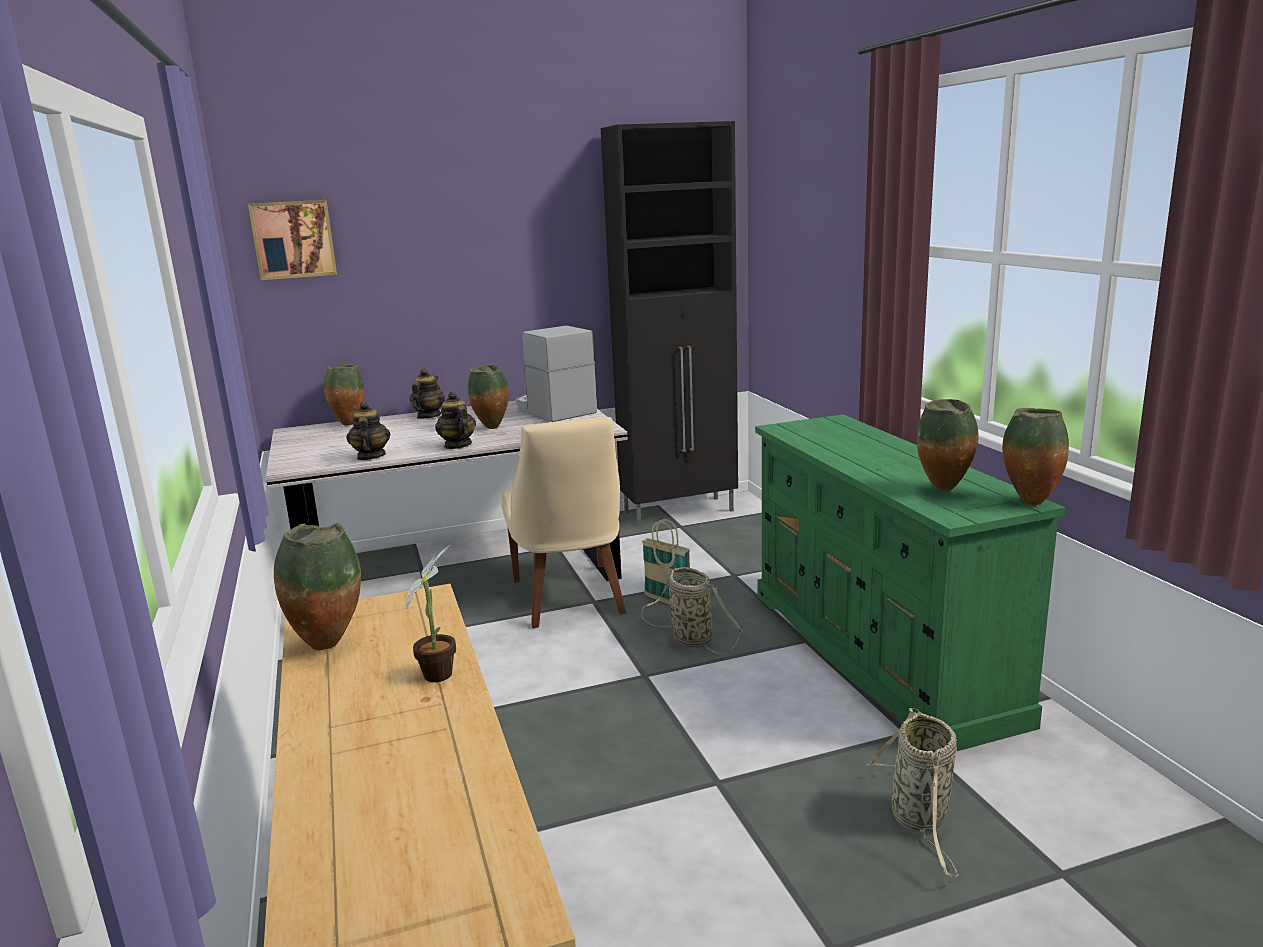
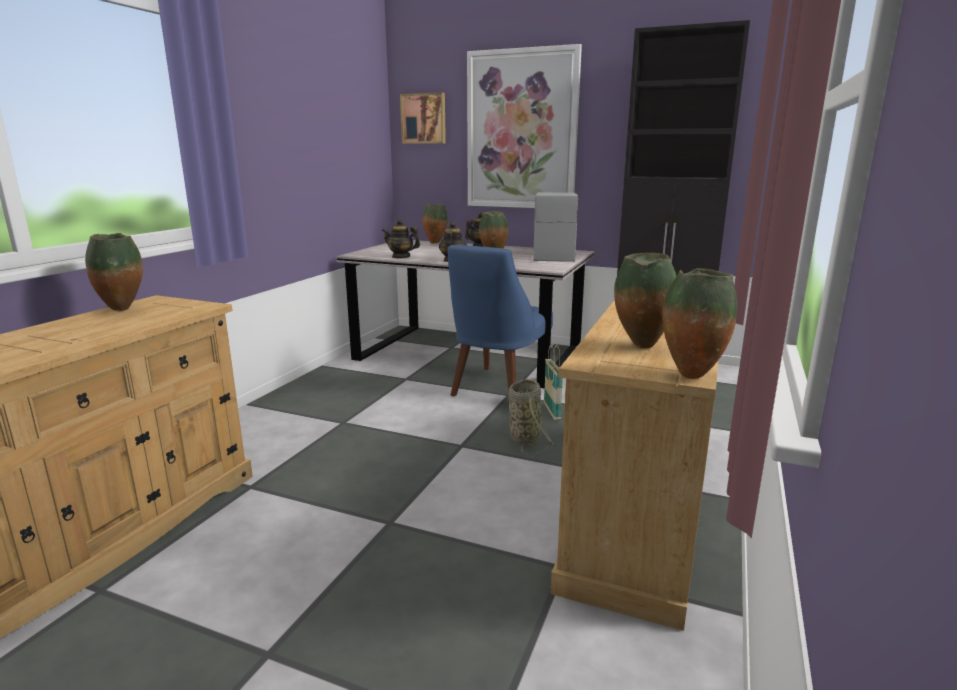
camera: 40 degrees right, 0 degrees up
teapot [346,401,391,460] -> teapot turned 105 degrees counterclockwise [382,219,420,259]
potted plant [405,545,456,682] -> none
beige chair [502,417,626,628] -> blue chair [448,245,553,396]
green dresser [755,414,1066,752] -> beige dresser [551,300,718,631]
basket [866,708,959,877] -> none
none -> picture [467,44,582,208]

